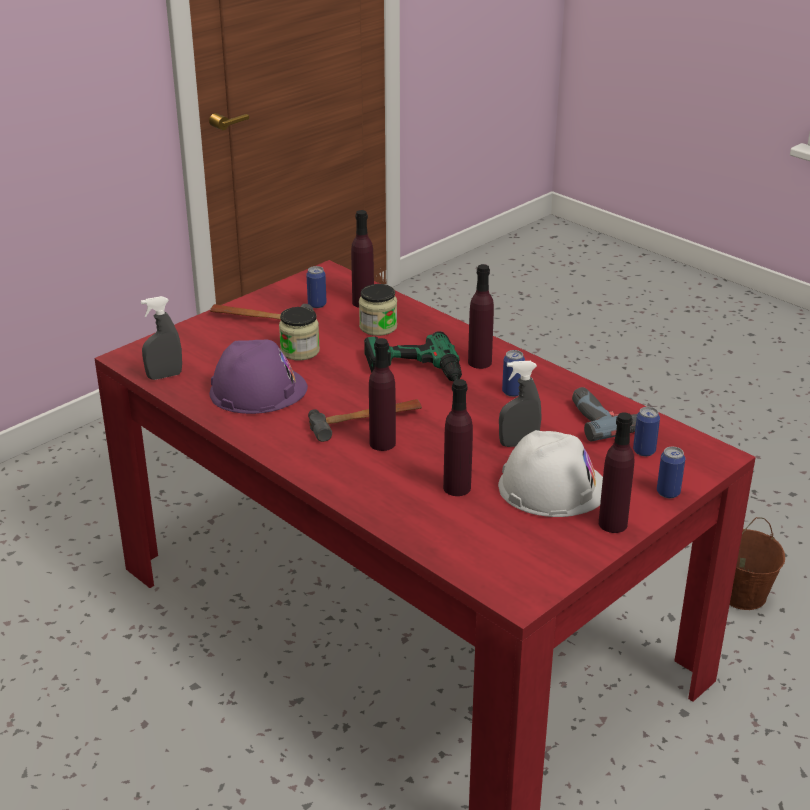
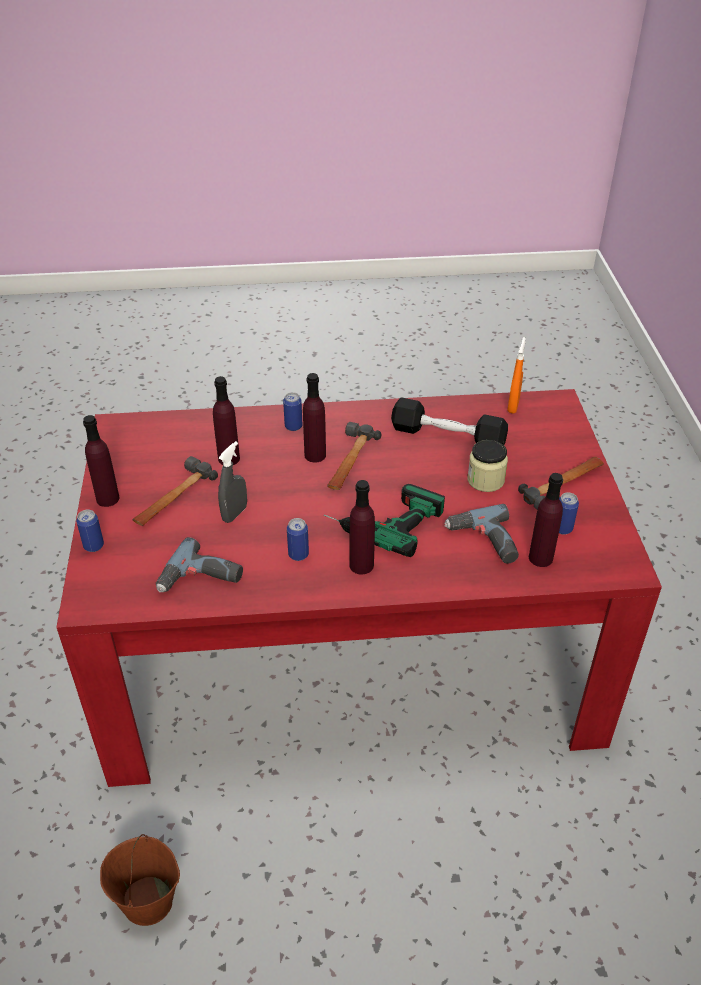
camera: 130 degrees right, 10 degrees up
grey spray bottle [141,296,182,380] -> orange spray bottle [507,337,526,414]
purple hard hat [210,339,308,414] -> black dumbbell [391,397,508,445]
jar [359,284,397,336] -> power drill [444,504,519,564]
white hard hat [498,430,603,517] -> hammer [133,456,218,526]
can [633,407,660,456] -> can moved to [283,392,303,431]

